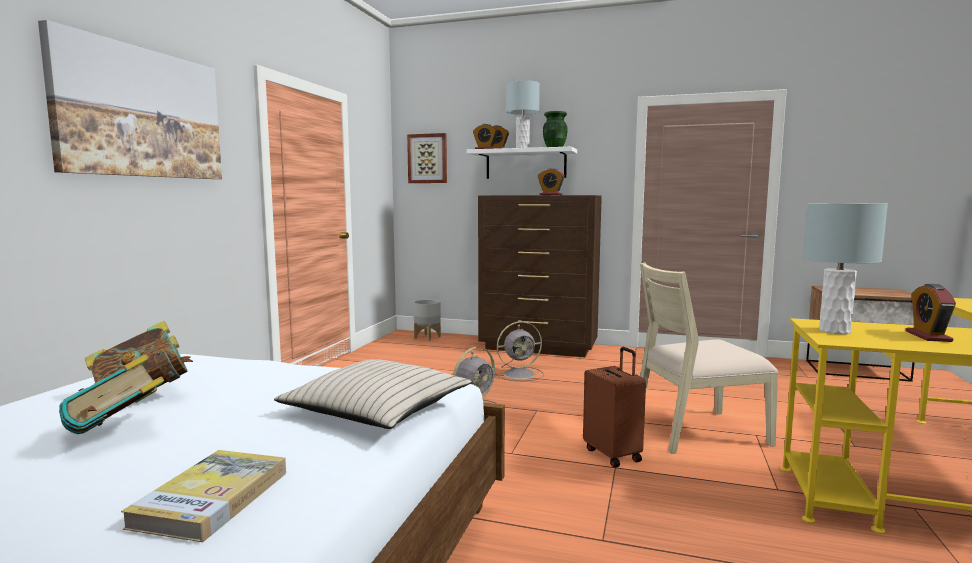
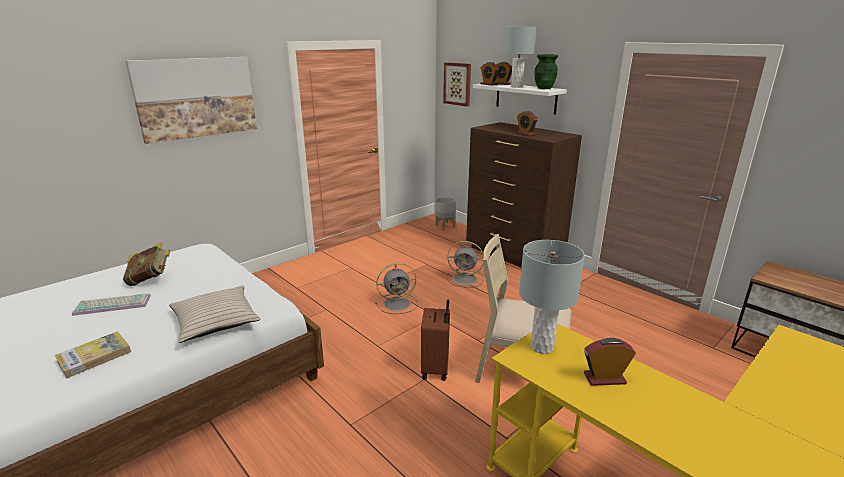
camera: 30 degrees right, 15 degrees up
book [59,354,164,434] -> keyboard [72,293,151,316]
alarm clock [906,284,956,342] -> alarm clock turned 45 degrees clockwise [584,338,636,386]

